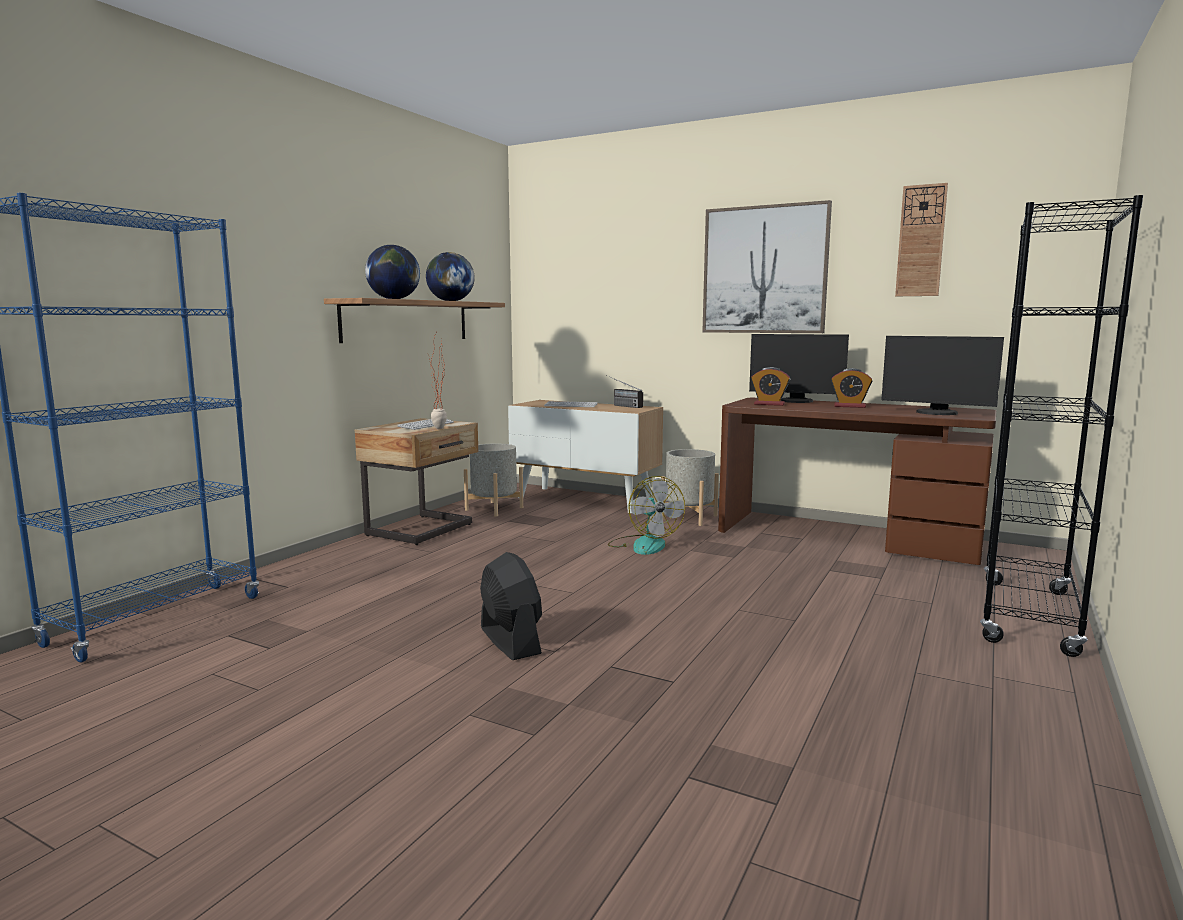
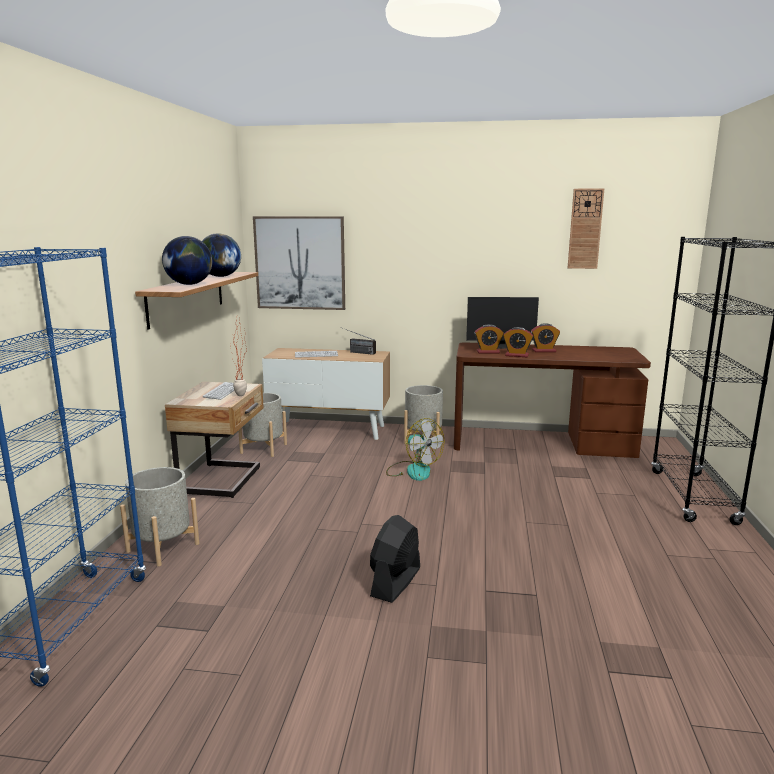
camera: 20 degrees left, 5 degrees up
black fan [480,552,542,660] -> black fan turned 105 degrees counterclockwise [370,515,420,603]
picture [702,200,832,333] -> picture moved to [253,216,345,310]
monitor [881,336,1004,415] -> none
none -> grey planter [120,467,200,566]
none -> alarm clock [503,327,533,357]

